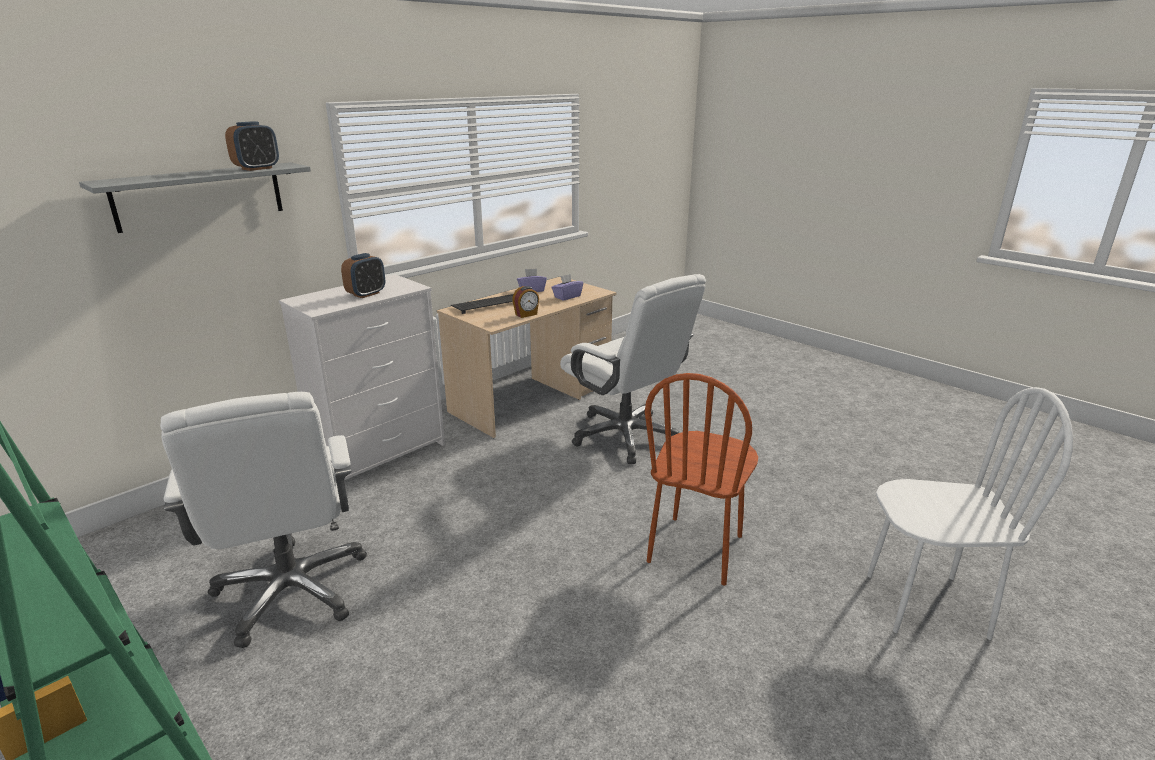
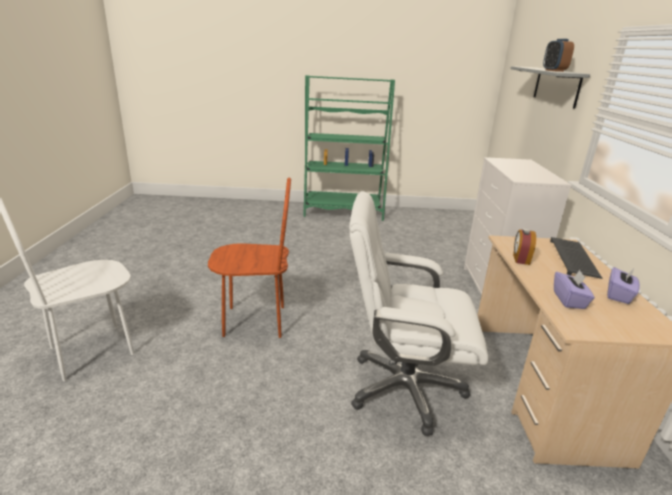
camera: 135 degrees right, 0 degrees up
white office chair [160,392,367,648] -> none
alarm clock [341,253,385,298] -> none
brown chair [645,373,758,586] -> brown chair turned 105 degrees clockwise [208,177,291,338]

